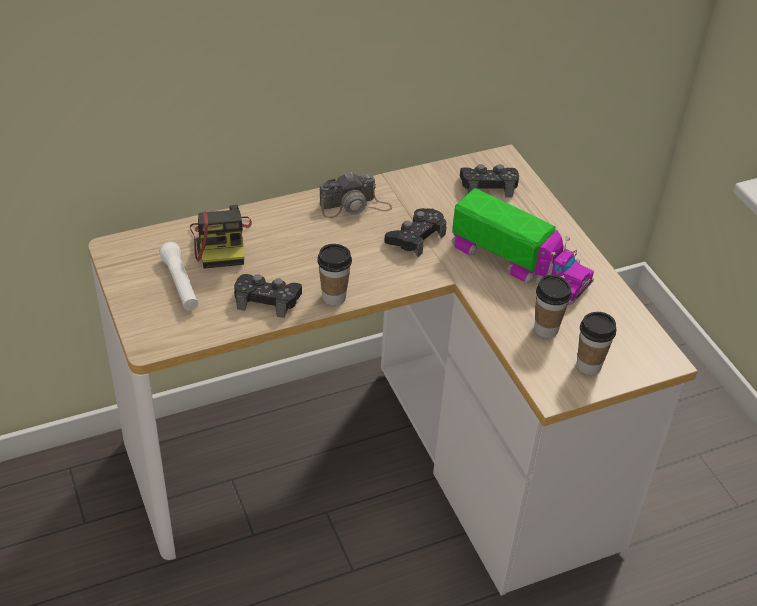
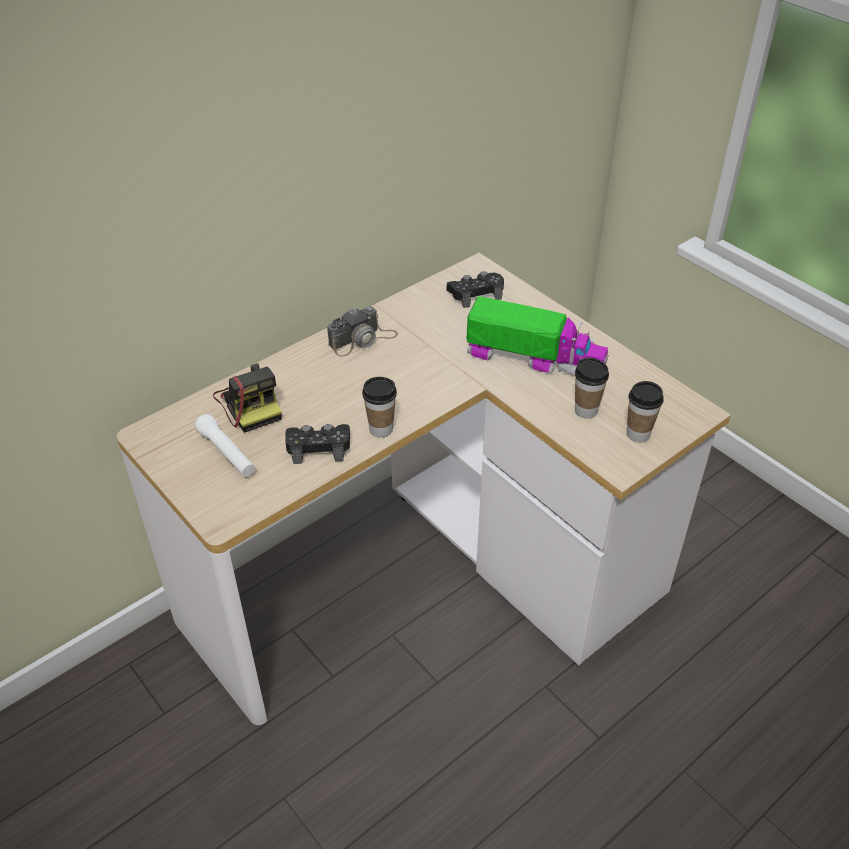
camera: 15 degrees left, 0 degrees up
black game controller [384,208,446,257] -> none

